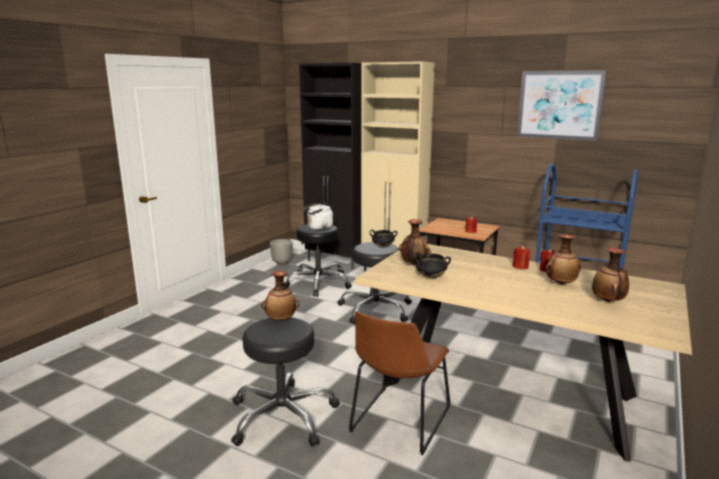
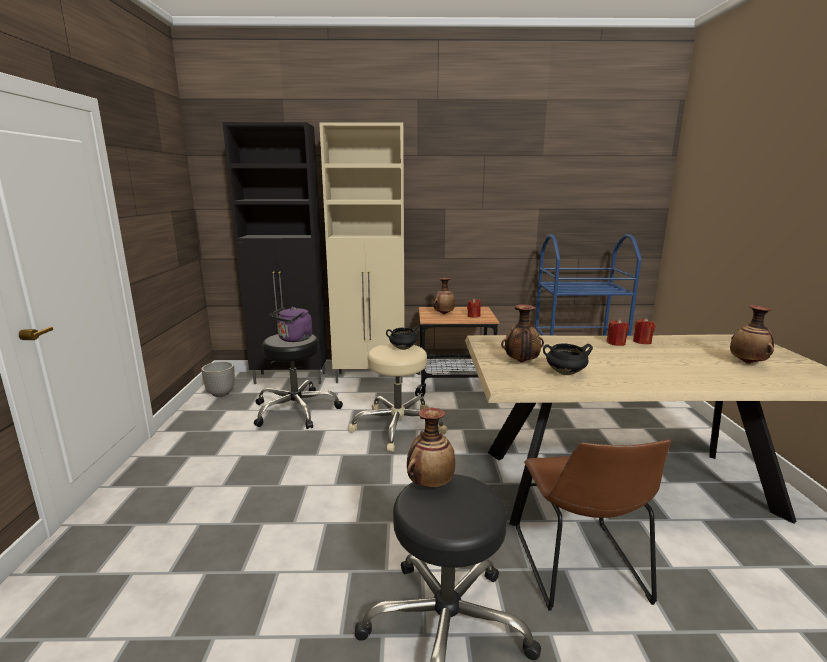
camera: 30 degrees left, 0 degrees up
white kettle [303,203,333,230] -> purple kettle [269,307,312,342]
black stool [337,242,412,324] -> beige stool [348,343,448,452]
picture [517,70,607,141] -> none
vase [545,234,581,284] -> vase moved to [433,278,455,314]

